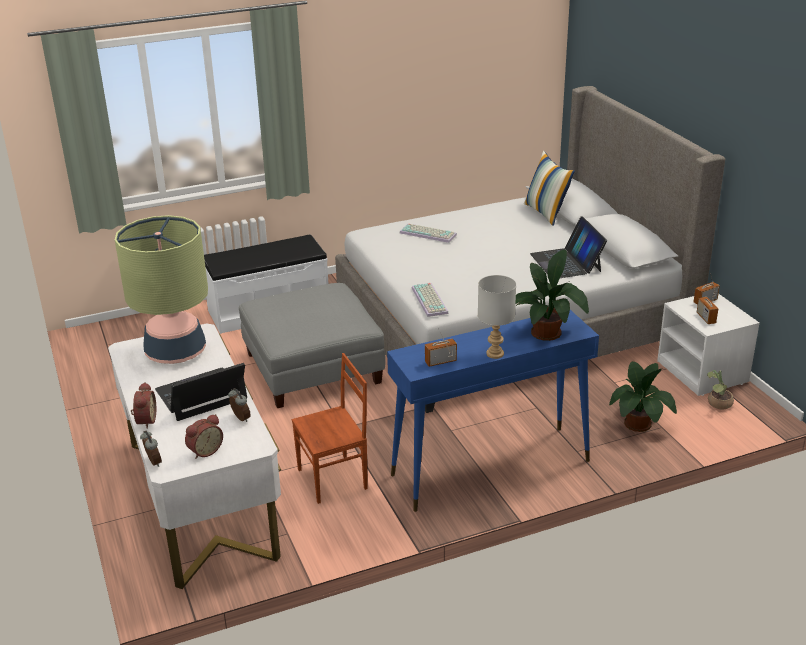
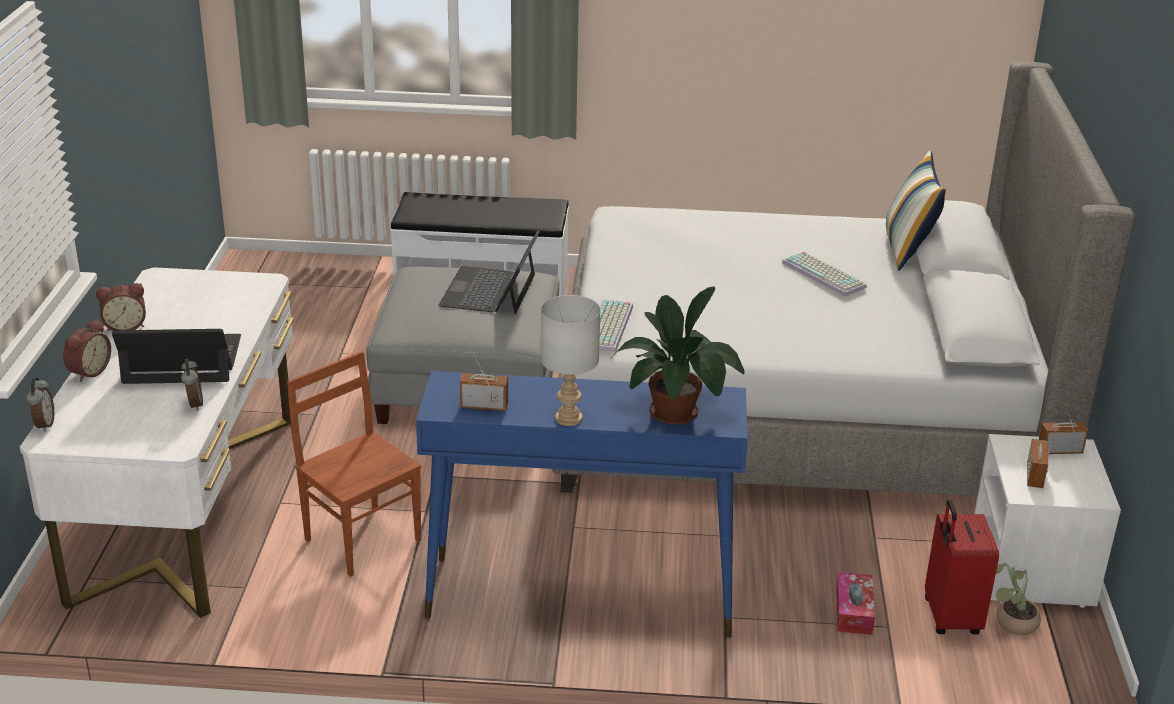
camera: 25 degrees right, 0 degrees up
table lamp [115,215,208,364] -> none
alarm clock [185,414,223,459] -> alarm clock moved to [96,283,146,332]
brown chair [292,353,368,504] -> brown chair turned 135 degrees counterclockwise [287,351,421,577]
keyboard [400,223,457,243] -> keyboard moved to [782,252,867,296]
laptop [530,216,607,278] -> laptop moved to [439,230,540,315]
potted plant [609,361,677,432] -> tissue box [836,572,875,635]
none -> red suitcase [925,499,999,635]

